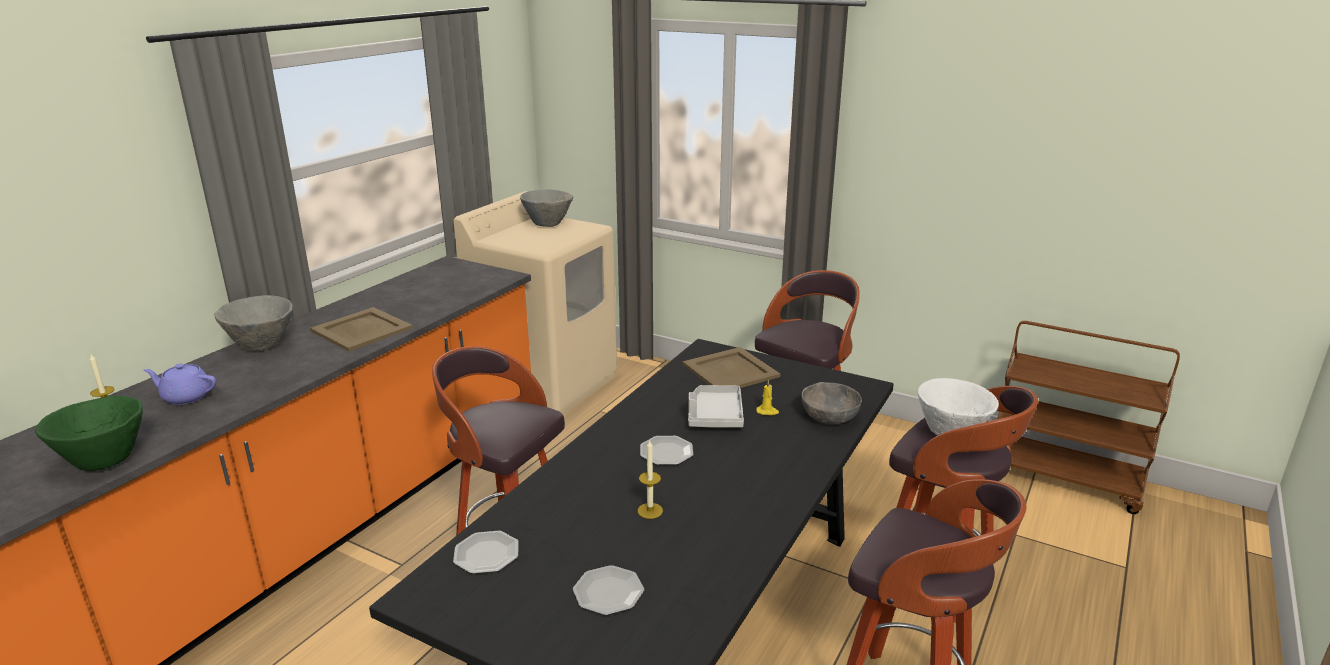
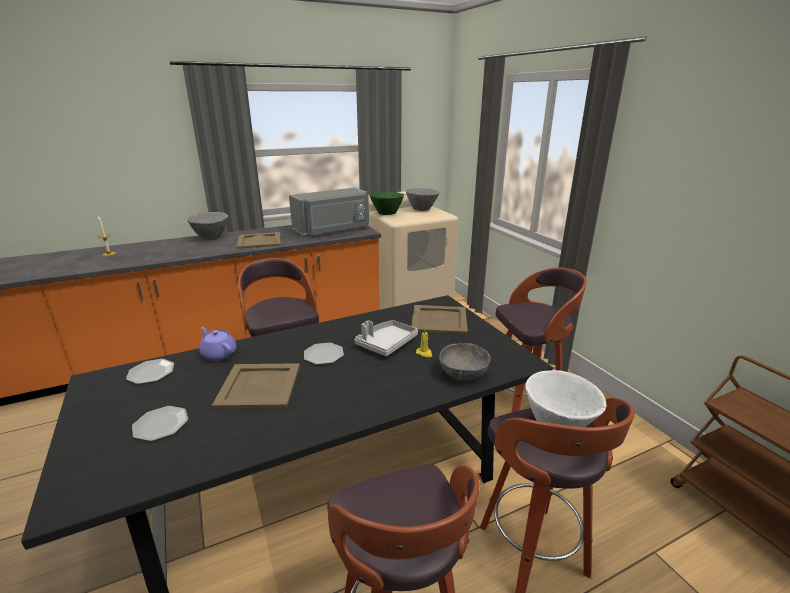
camera: 35 degrees right, 0 degrees up
green bowl [35,395,143,471] -> green bowl moved to [369,192,404,215]
purple teapot [144,363,216,405] -> purple teapot moved to [199,327,236,361]
candle [638,440,663,519] -> beige tray [212,363,300,409]
none -> grey microwave [289,187,369,236]

